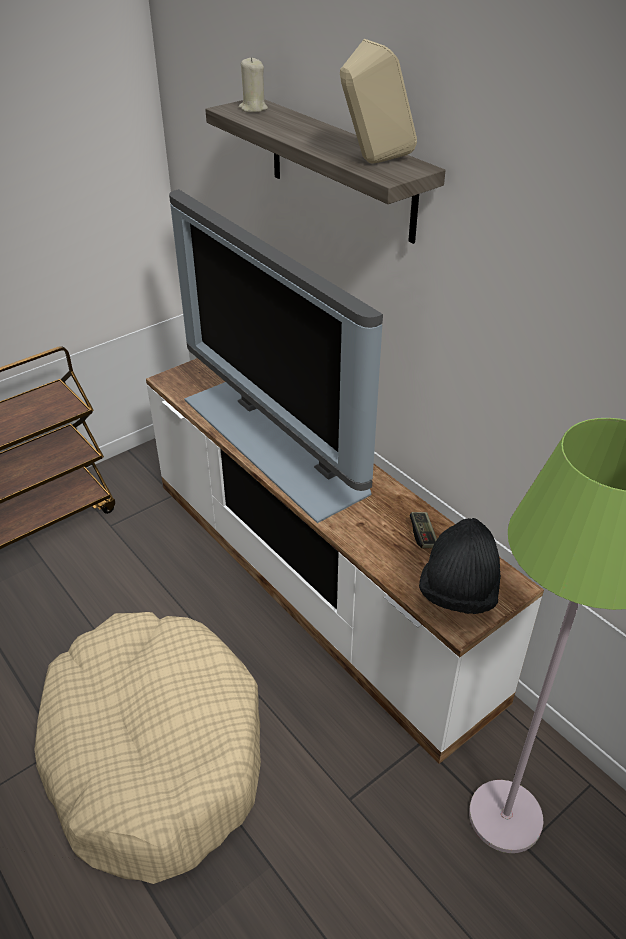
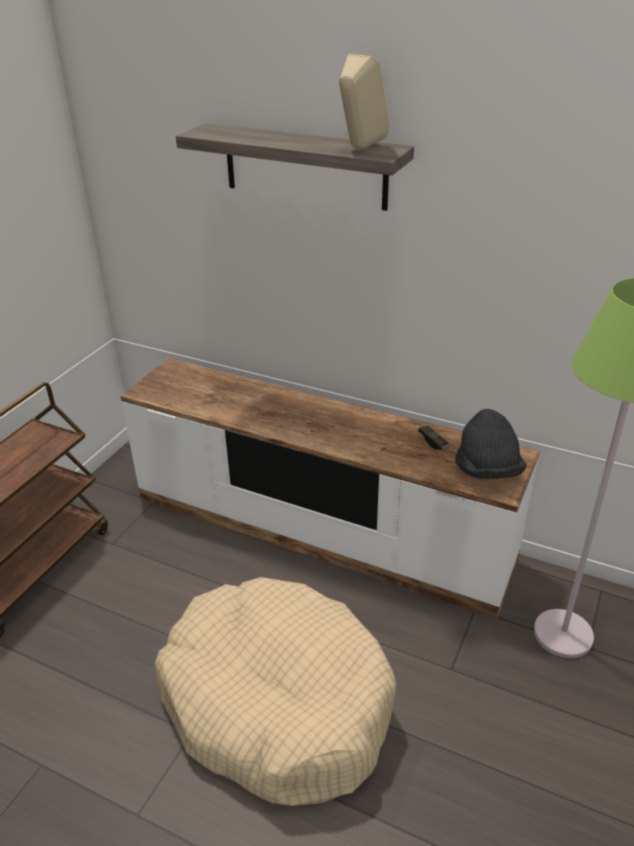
camera: 25 degrees left, 5 degrees down
television [169,189,383,523] -> none
beige candle [239,57,268,112] -> none

